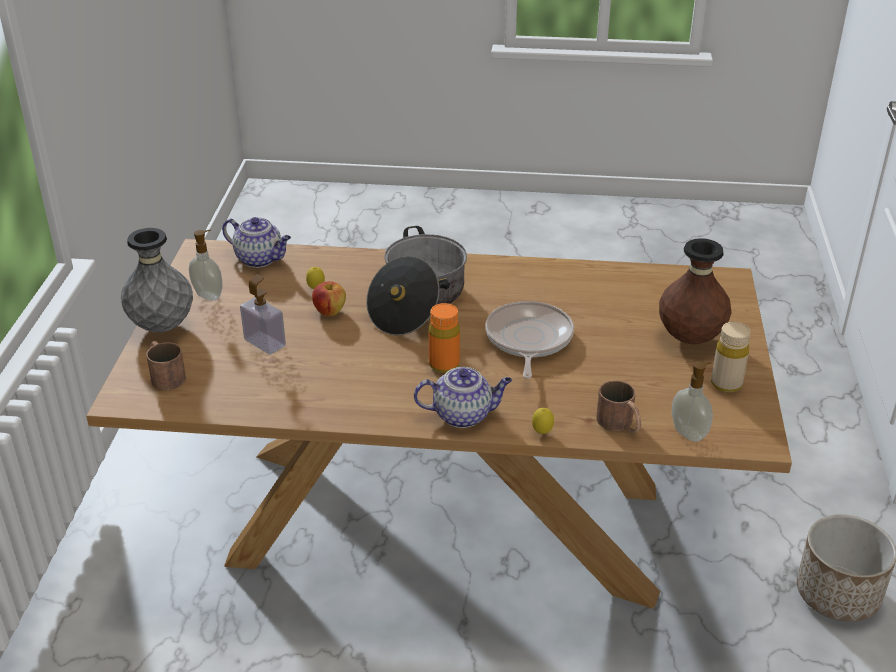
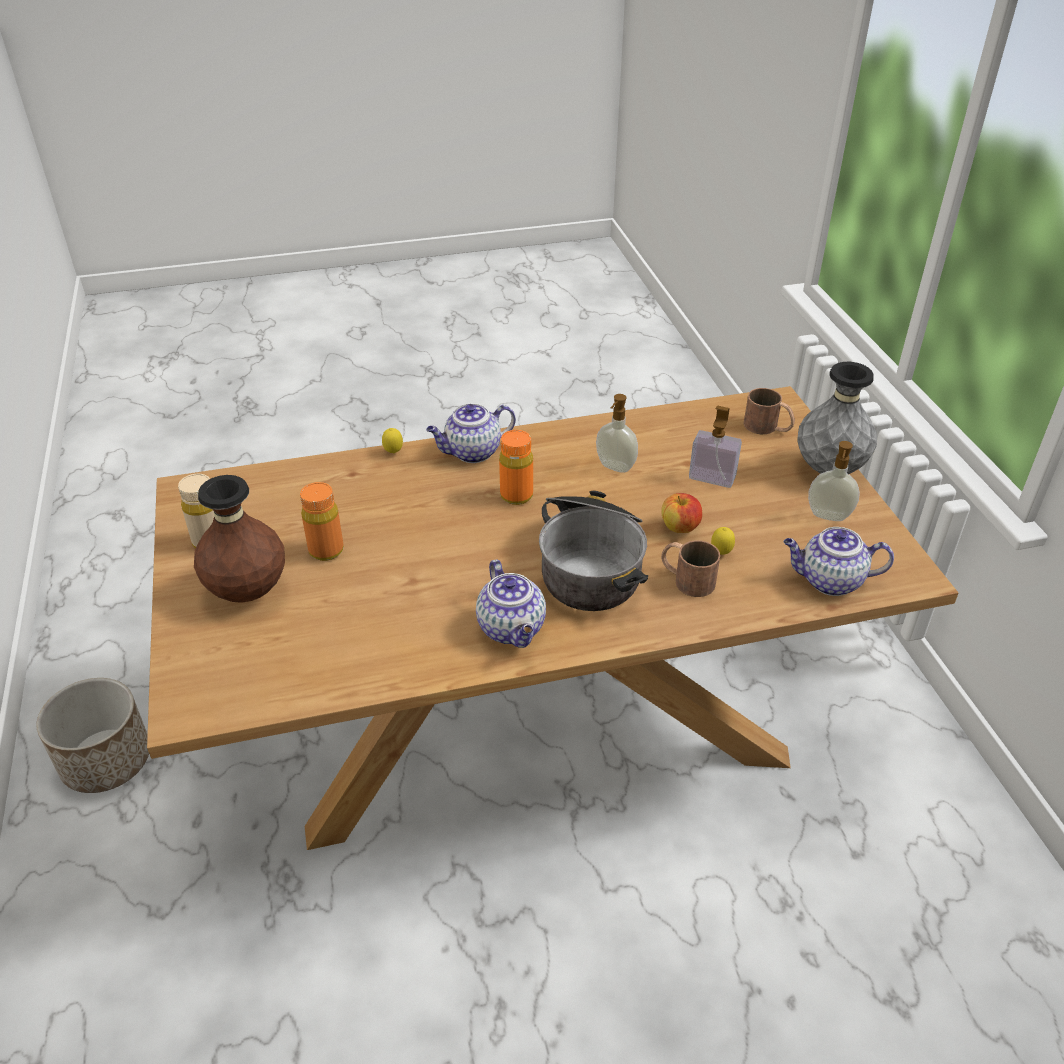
camera: 160 degrees right, 5 degrees up
frying pan [485,301,574,379] -> none
brown mug [596,380,641,433] -> brown mug moved to [661,540,720,597]
soap dispenser [672,361,713,442] -> soap dispenser moved to [596,394,638,473]
none -> orange bottle [300,482,344,561]
none -> teapot [476,559,546,648]

